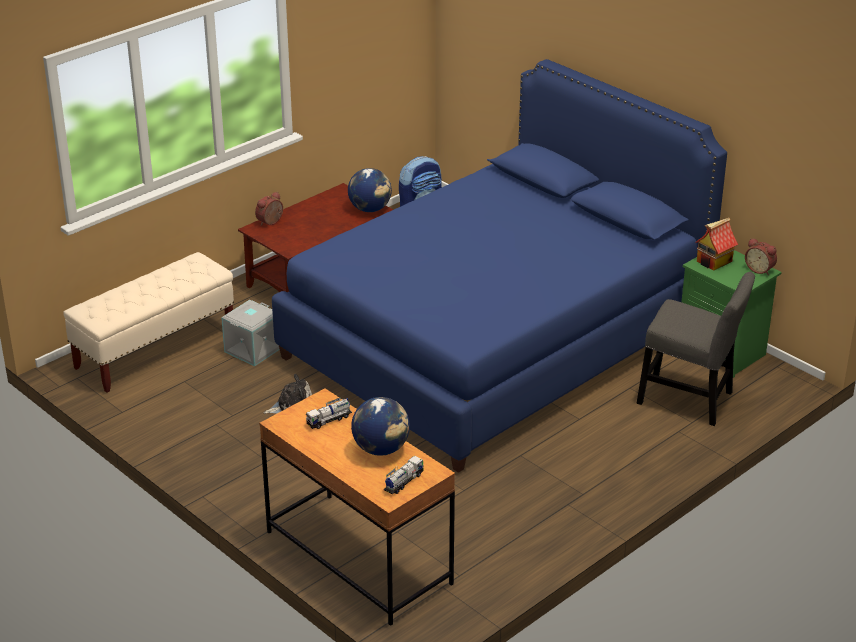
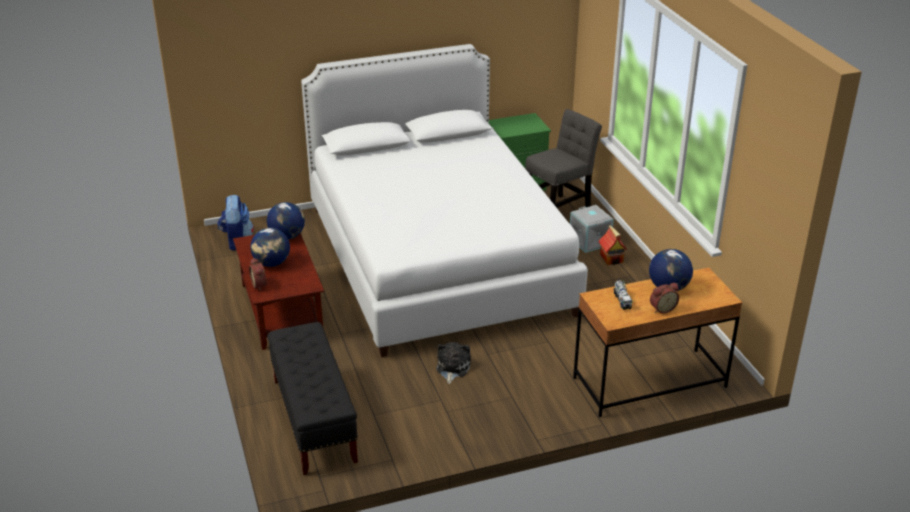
camera: 65 degrees left, 0 degrees up
beige bench [63,252,234,393] -> black bench [267,322,358,475]
grey storage box [221,300,280,366] -> grey storage box moved to [570,205,614,253]
blue bed [272,59,727,473] -> white bed [301,44,588,357]
toy truck [384,456,424,494] -> none
toy house [696,218,738,271] -> toy house moved to [598,225,627,265]
alarm clock [745,238,777,275] -> alarm clock moved to [650,283,679,314]
none -> globe [250,228,290,267]

